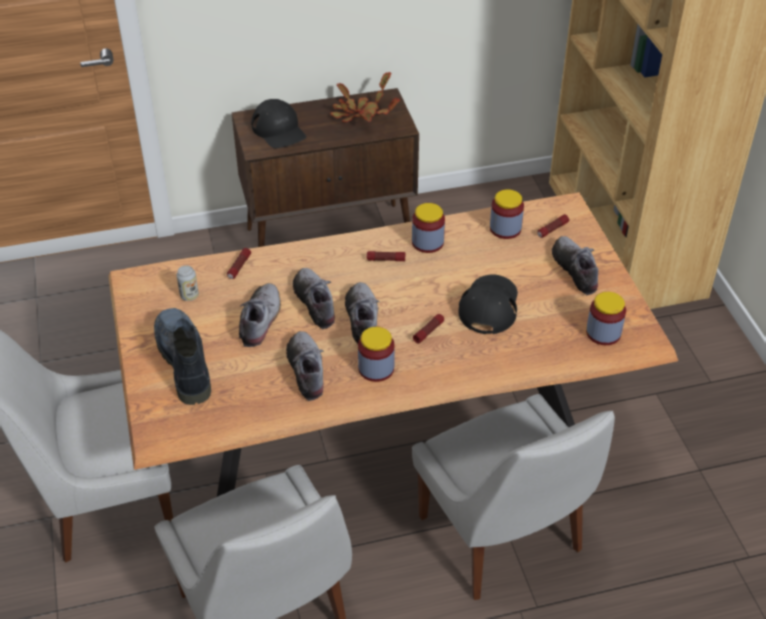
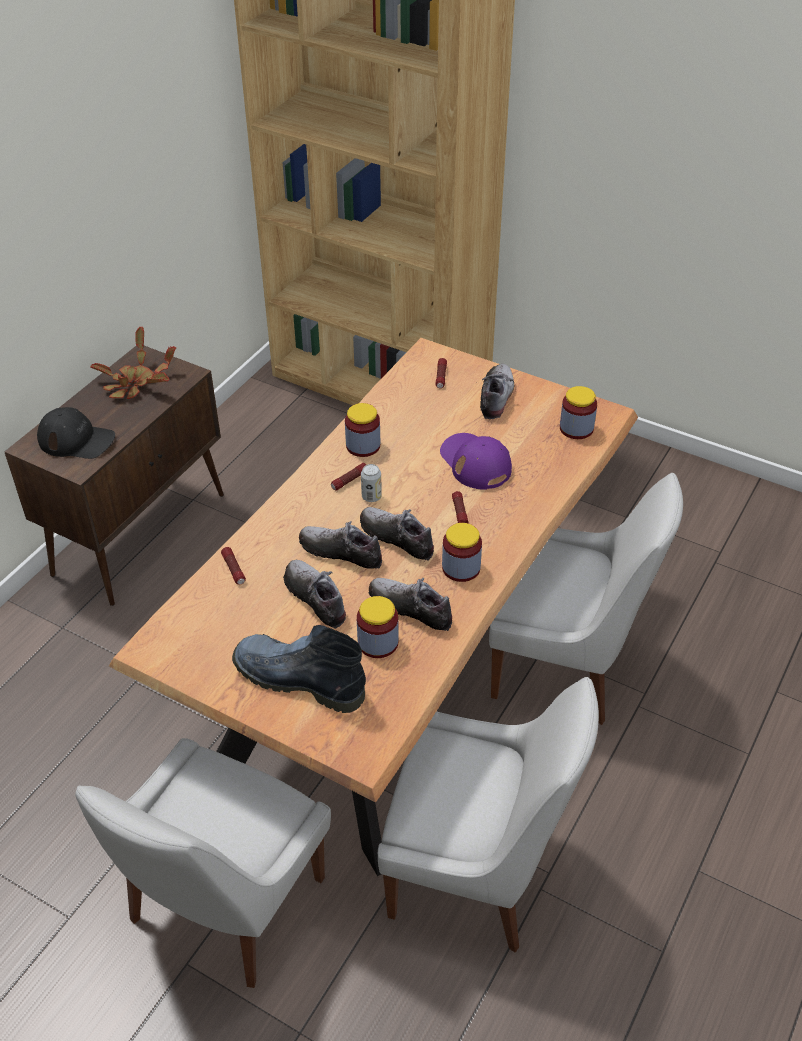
camera: 45 degrees left, 0 degrees up
can [176,265,199,301] -> can moved to [361,464,382,502]
black cap [458,275,518,334] -> purple cap [440,433,512,490]
jar [490,189,524,239] -> jar moved to [357,596,399,658]
shoe [552,236,598,295] -> shoe turned 75 degrees clockwise [480,364,514,419]

